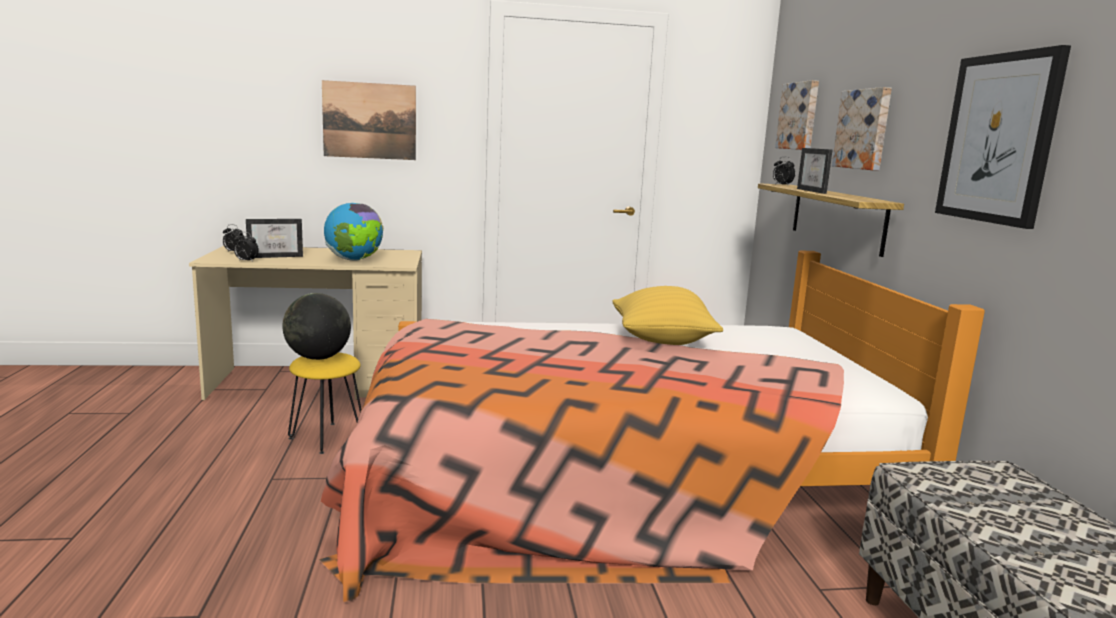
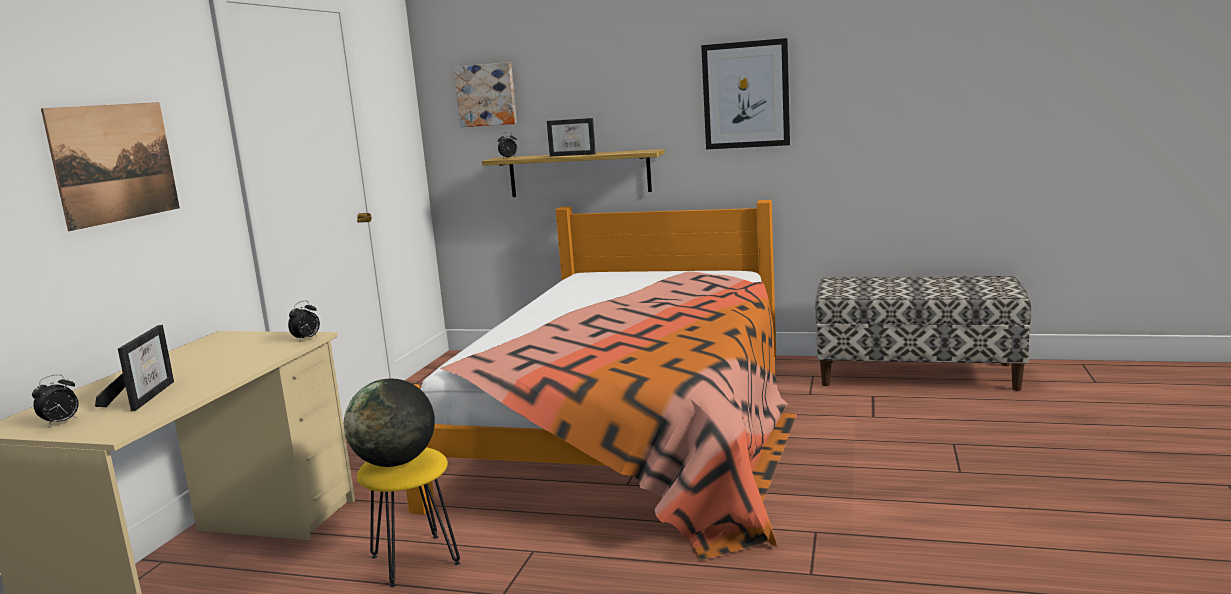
camera: 65 degrees left, 0 degrees up
alarm clock [234,232,259,262] -> alarm clock moved to [288,301,320,341]
globe [324,203,383,261] -> none
yellow pillow [612,286,723,345] -> none
picture [832,87,892,171] -> none

